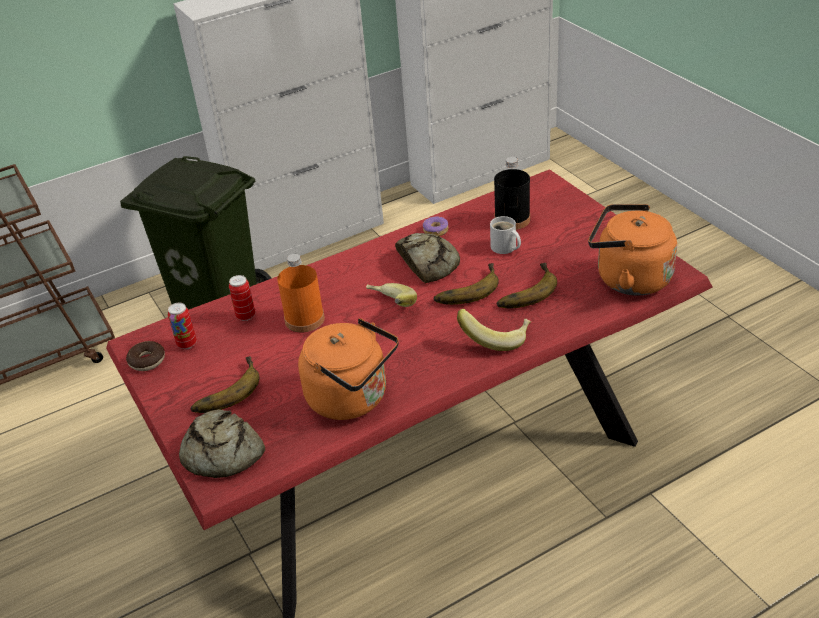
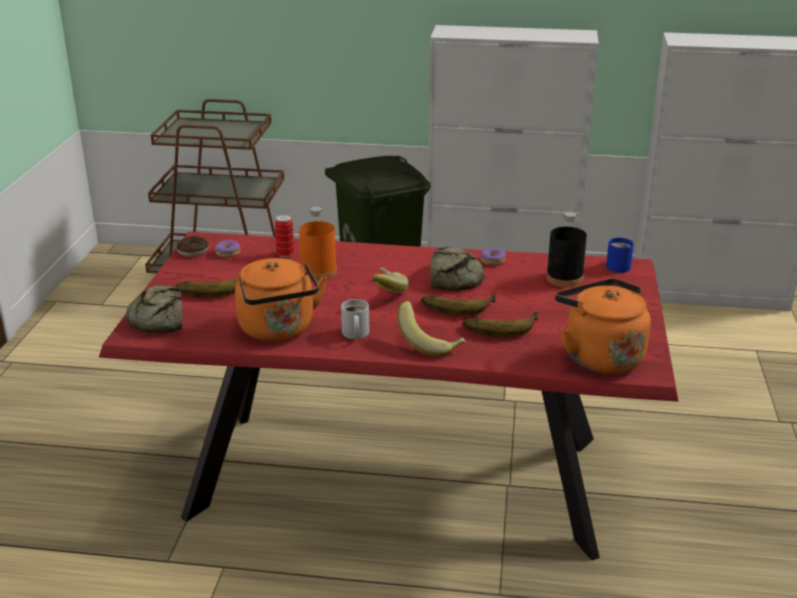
camera: 35 degrees right, 10 degrees down
can [168,303,197,349] -> donut [215,240,240,258]
white mug [490,216,521,254] -> white mug moved to [341,299,369,339]
none -> blue mug [606,238,634,273]

